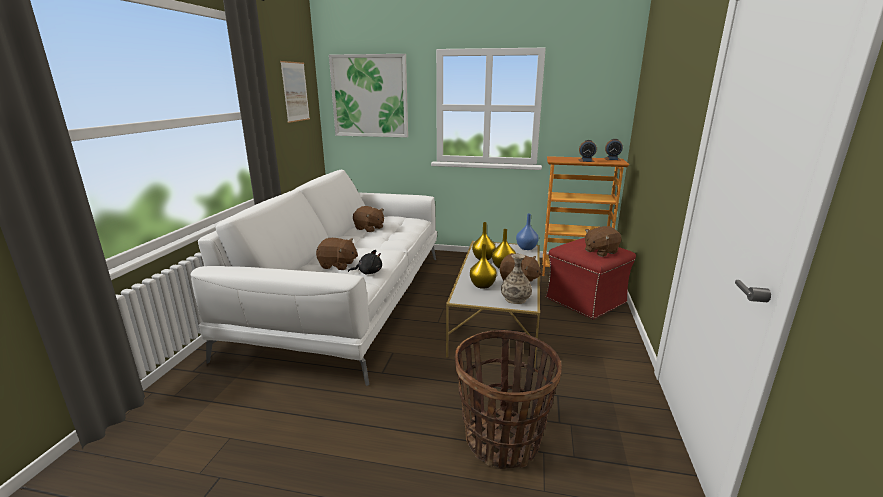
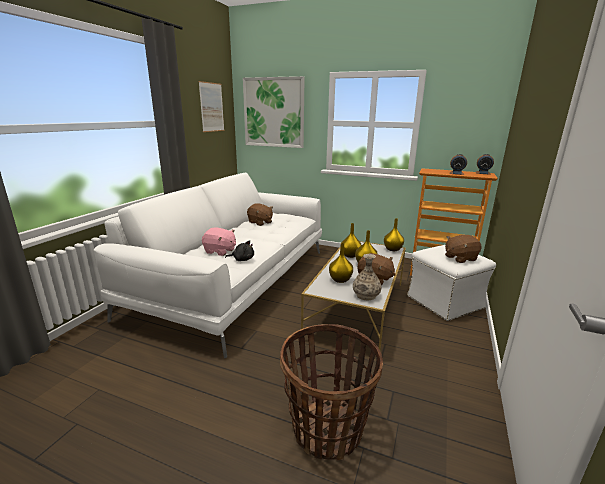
camera: 10 degrees right, 0 degrees up
brown plush toy [316,238,358,270] -> pink plush toy [202,228,236,256]
blue vase [516,214,539,250] -> yellow vase [384,218,404,251]
red ottoman [545,238,636,320] -> white ottoman [407,245,496,321]

